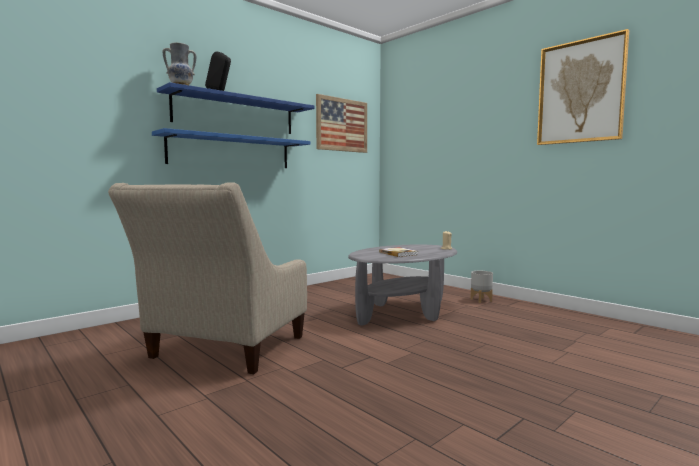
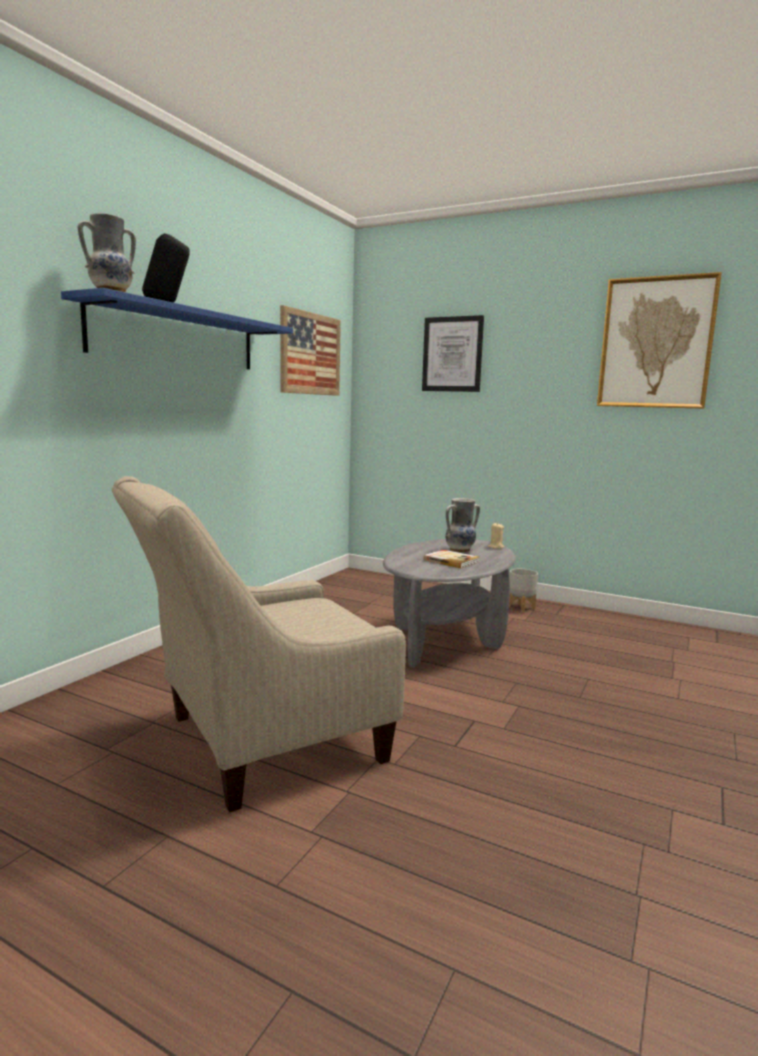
camera: 20 degrees left, 5 degrees up
beige armchair [108,182,307,374] -> beige armchair turned 60 degrees clockwise [112,476,406,812]
blue shelf [152,128,310,168] -> none
none -> picture [422,315,484,392]
none -> vase [446,498,480,553]

